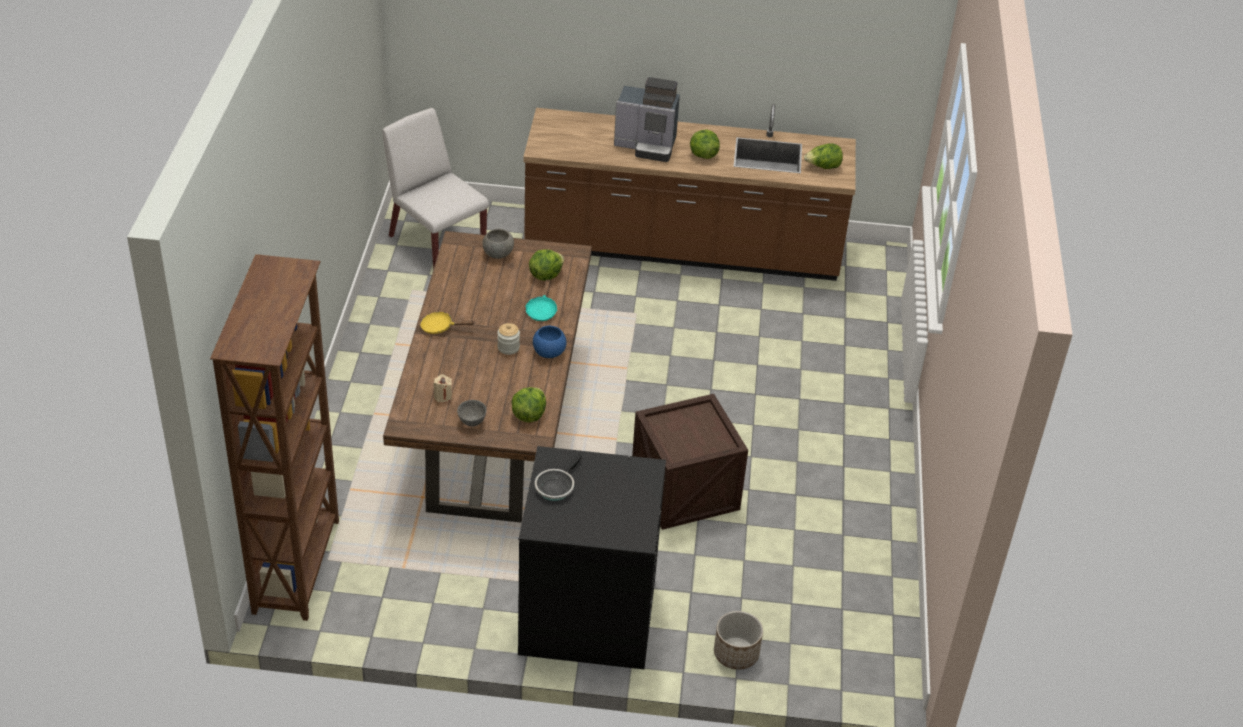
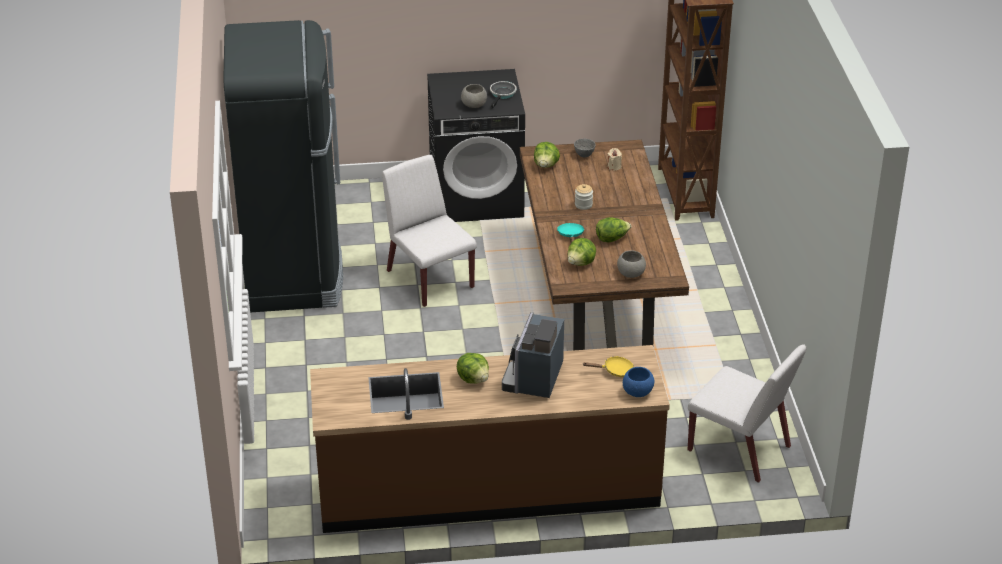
camera: 170 degrees right, 5 degrees down
yellow frying pan [420,311,475,334] -> yellow frying pan moved to [582,356,634,377]
blue bowl [533,326,567,358] -> blue bowl moved to [623,367,654,397]
coffee machine [614,77,680,162] -> coffee machine turned 75 degrees counterclockwise [502,312,564,398]
crate [632,394,748,530] -> white chair [382,155,477,307]
planter [714,611,763,670] -> none
lettuce [804,143,843,169] -> lettuce moved to [596,217,631,242]
none -> black fridge [223,20,343,313]
none -> grey bowl [461,84,487,108]

